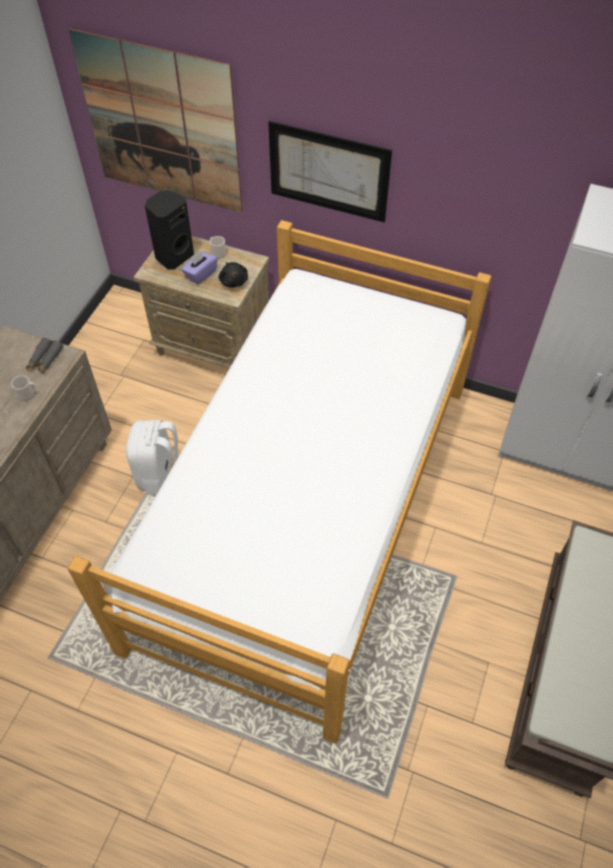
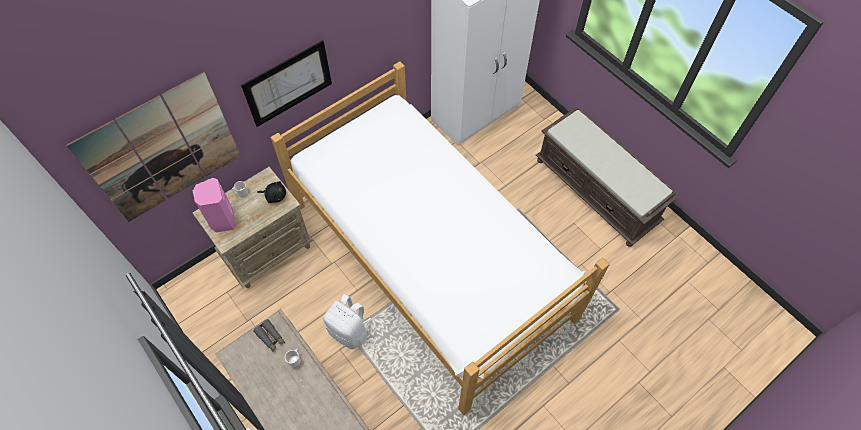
camera: 60 degrees left, 5 degrees up
black speaker [145,190,194,269] -> pink speaker [193,178,237,233]
purple tissue box [182,251,217,285] -> none

